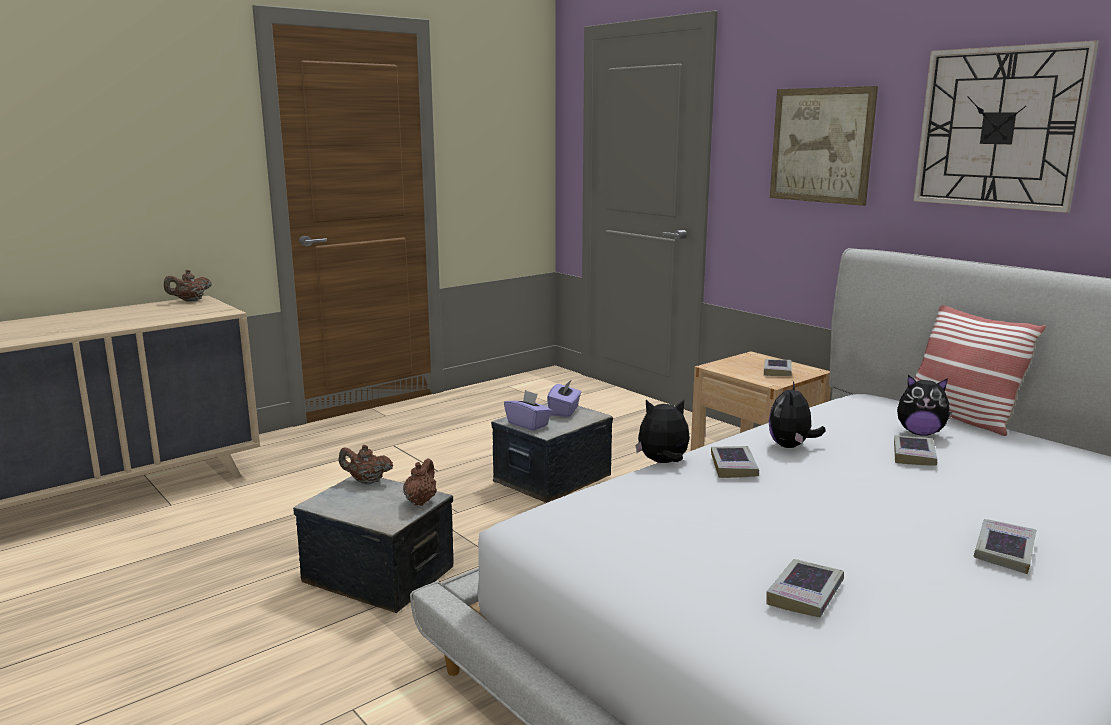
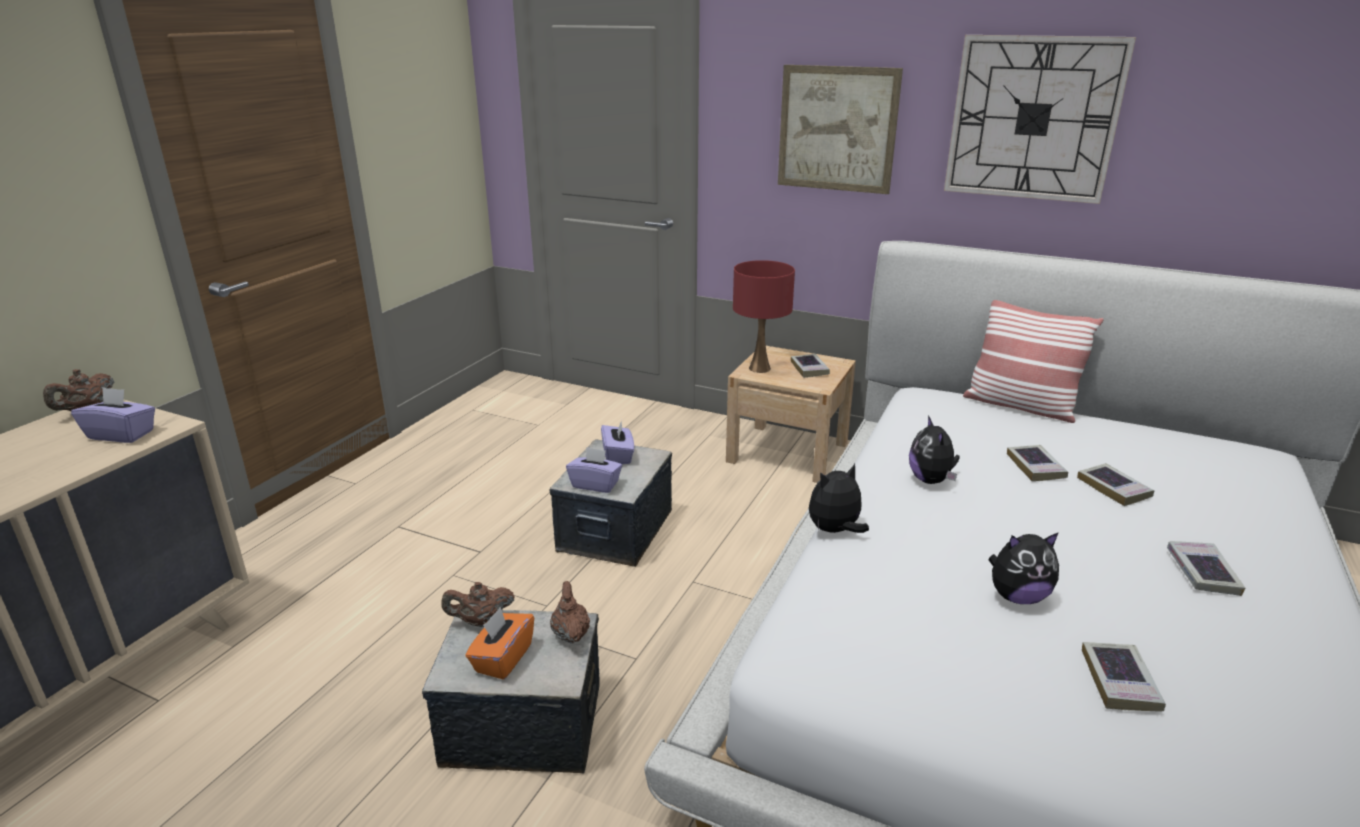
camera: 25 degrees left, 10 degrees up
book [711,446,759,478] -> book moved to [1077,463,1154,506]
plush toy [897,375,952,436] -> plush toy moved to [988,532,1059,604]
none -> purple tissue box [71,387,155,443]
none -> orange tissue box [465,607,534,680]
none -> red table lamp [733,260,795,373]

